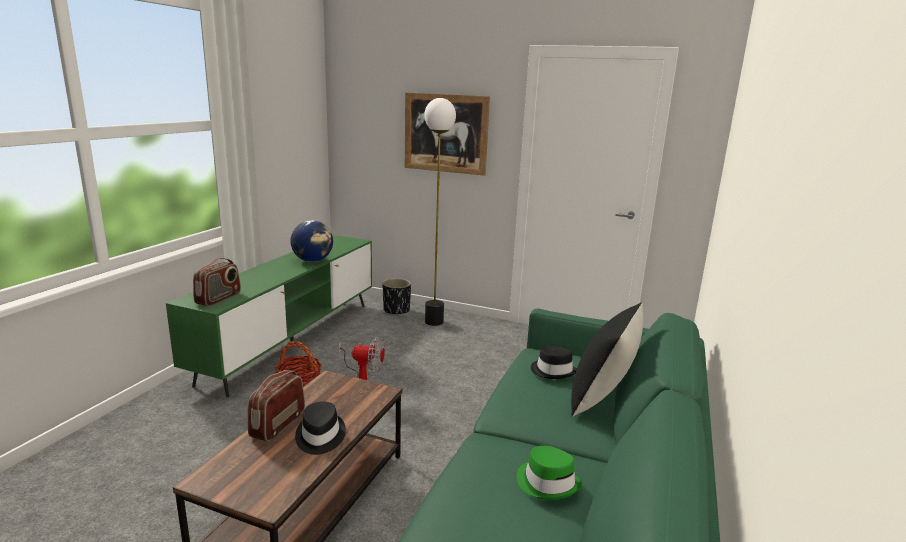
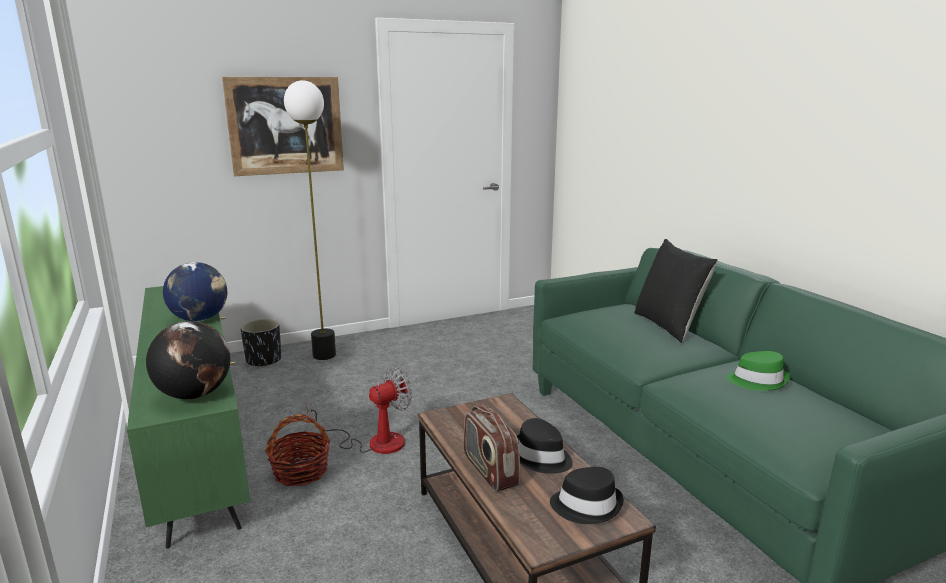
camera: 45 degrees left, 0 degrees up
radio [193,258,241,306] -> globe [146,321,231,400]
black hat [531,346,577,379] -> black hat moved to [550,467,624,524]

